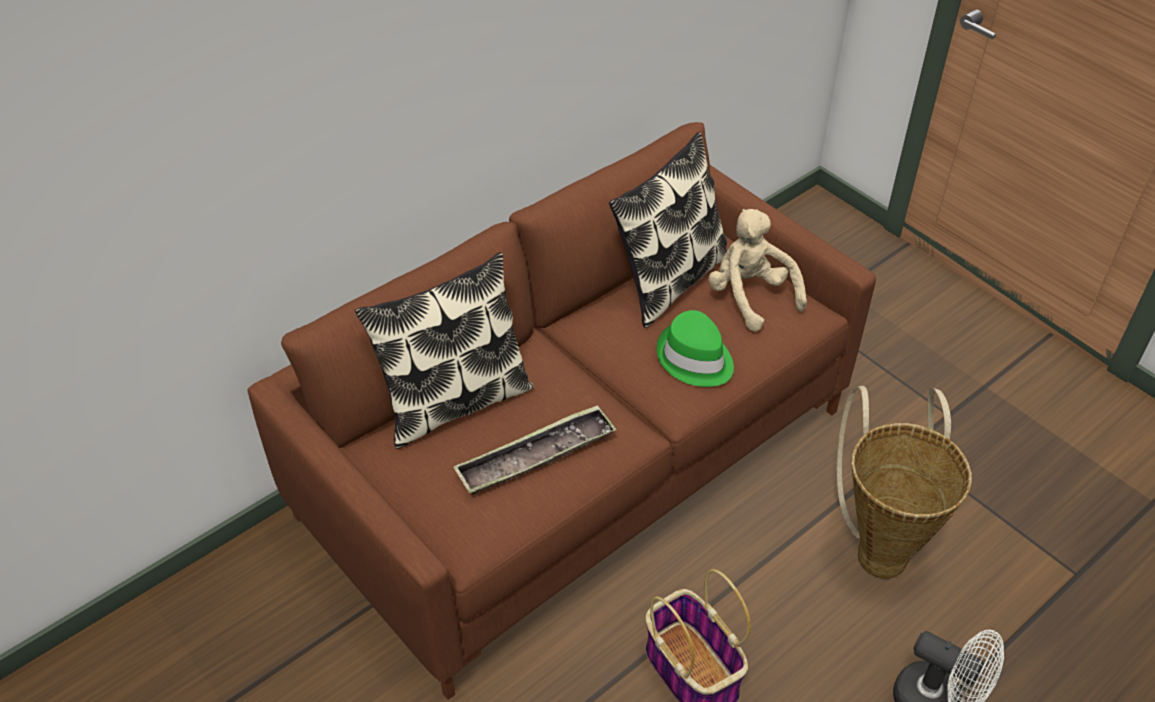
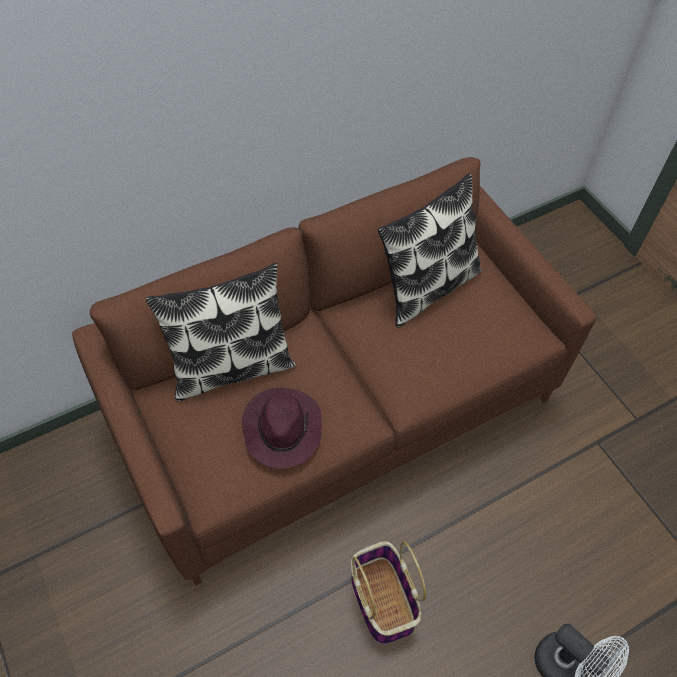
camera: 10 degrees right, 10 degrees up
tray [453,405,616,495] -> purple hat [242,387,322,469]
green hat [657,310,734,387] -> none
beige plush toy [708,209,807,332] -> none
basket [837,386,972,579] -> none

